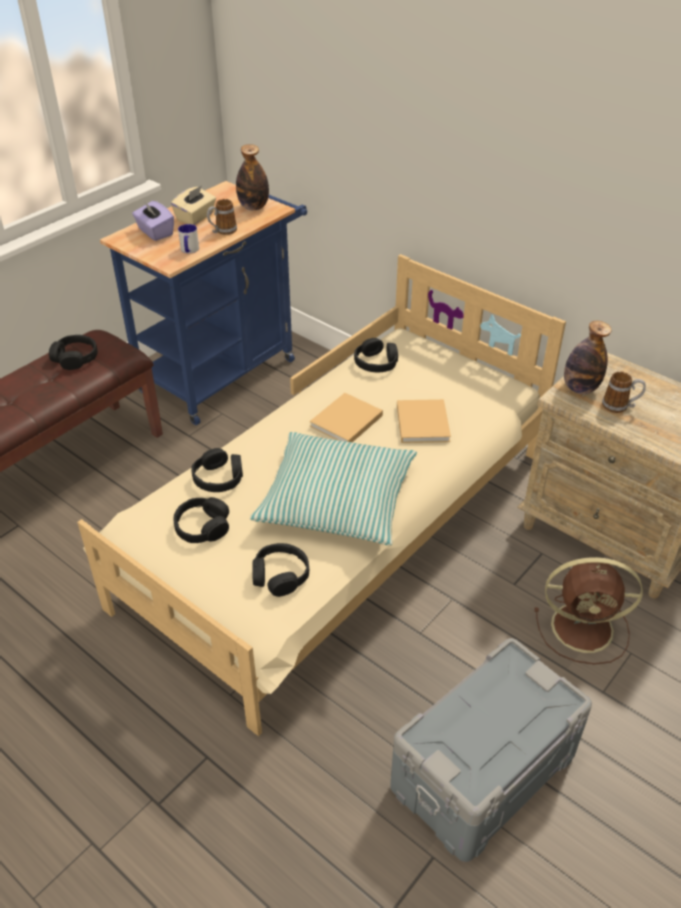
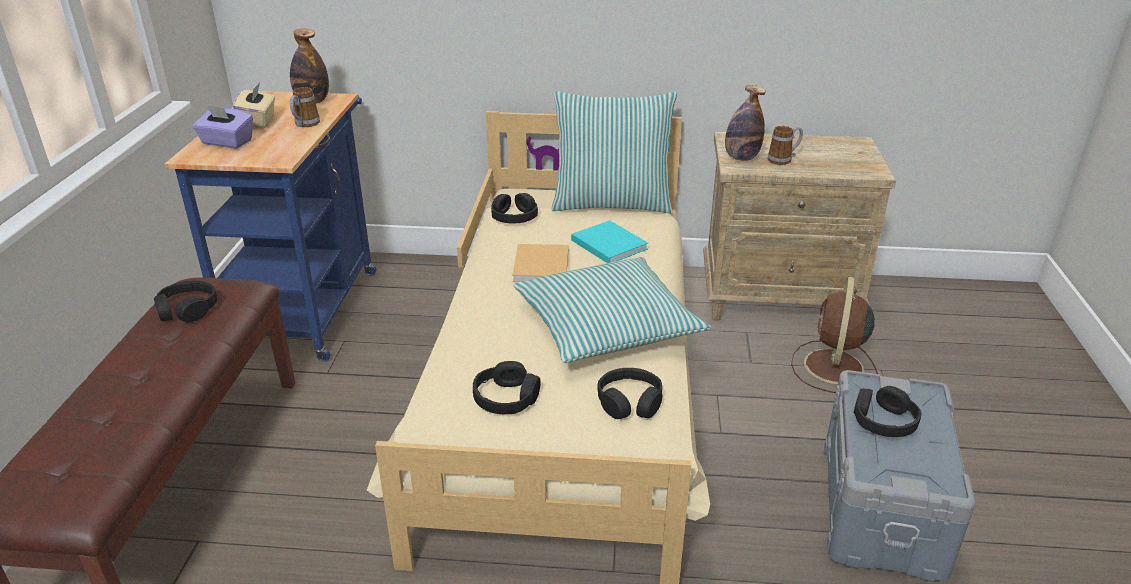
camera: 35 degrees left, 10 degrees down
mug [178,224,199,253] -> none
black headphones [191,448,243,492] -> black headphones moved to [854,386,921,437]
beige book [397,399,451,443] -> turquoise book [571,220,648,263]
brown fan [535,557,643,665] -> brown fan turned 135 degrees clockwise [791,277,878,393]
none -> pillow [552,91,677,214]

